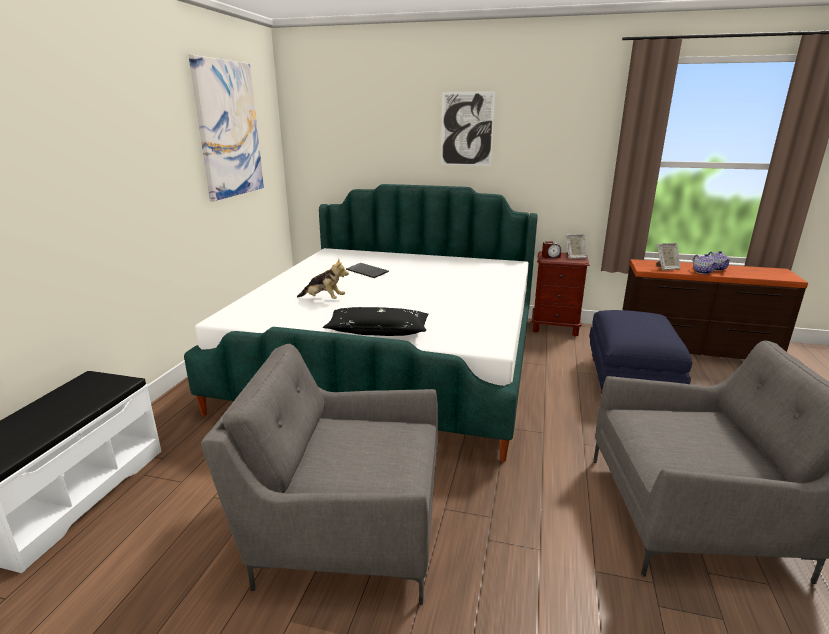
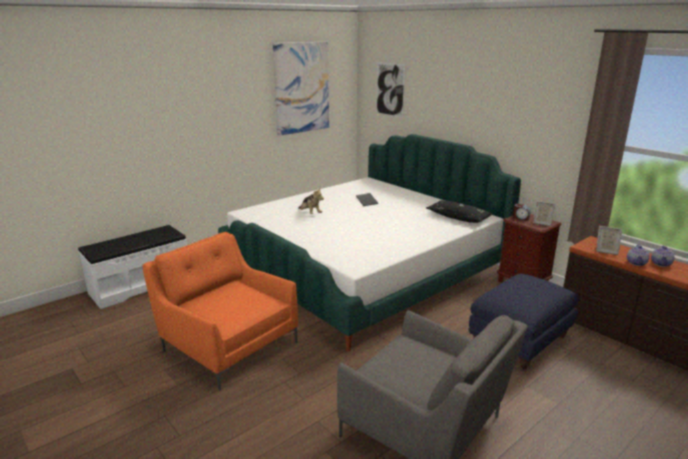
camera: 35 degrees right, 0 degrees up
grey armchair [201,344,438,605] -> orange armchair [142,232,298,391]
black pillow [323,307,429,336] -> black pillow moved to [426,200,493,223]
picture [441,91,495,166] -> picture moved to [376,62,405,118]

